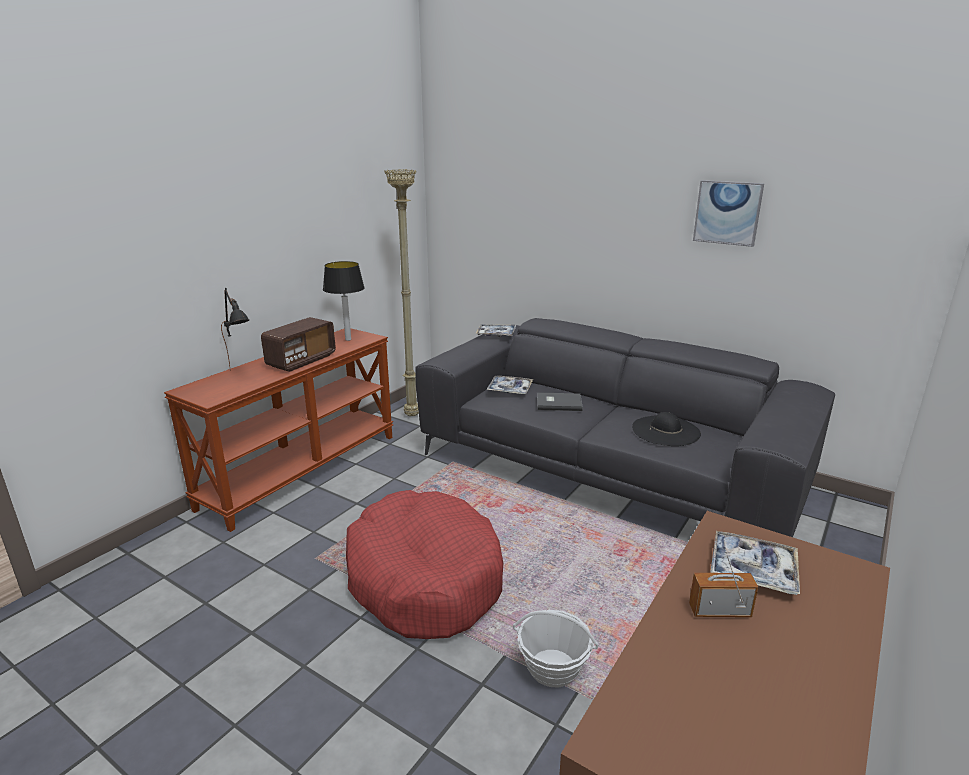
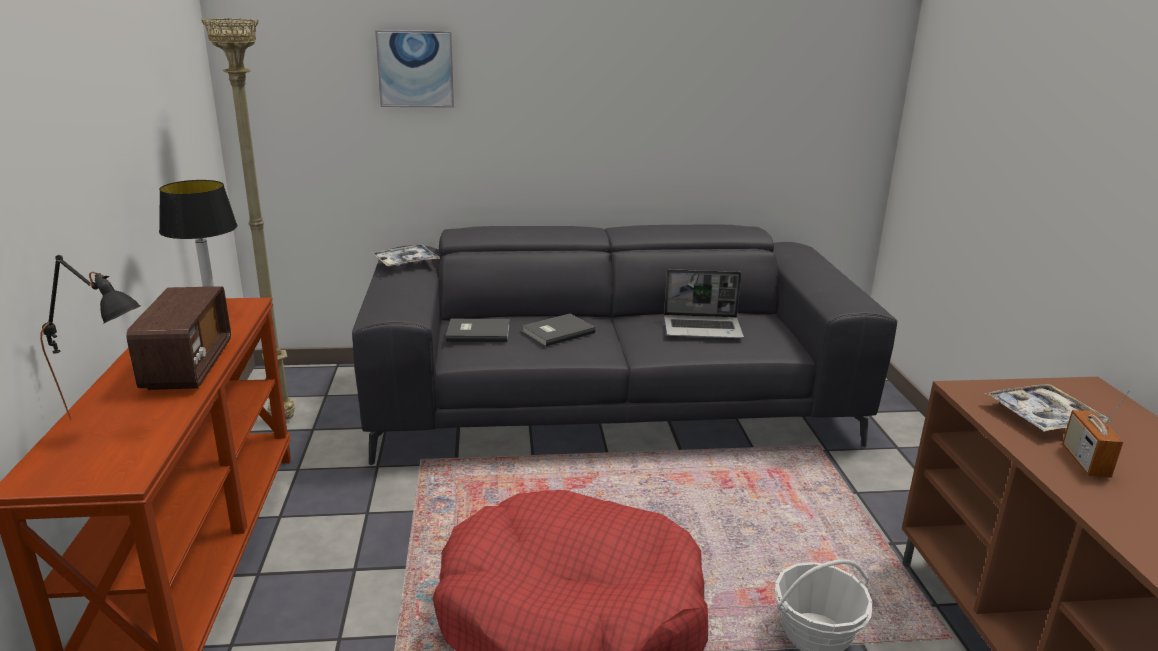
camera: 40 degrees left, 0 degrees up
tray [486,376,533,394] -> grey book [446,318,510,342]
black hat [632,412,701,446] -> laptop [664,269,744,339]
radio [689,551,758,617] -> radio turned 45 degrees counterclockwise [1062,389,1130,478]
picture [693,180,764,247] -> picture moved to [375,30,454,108]

